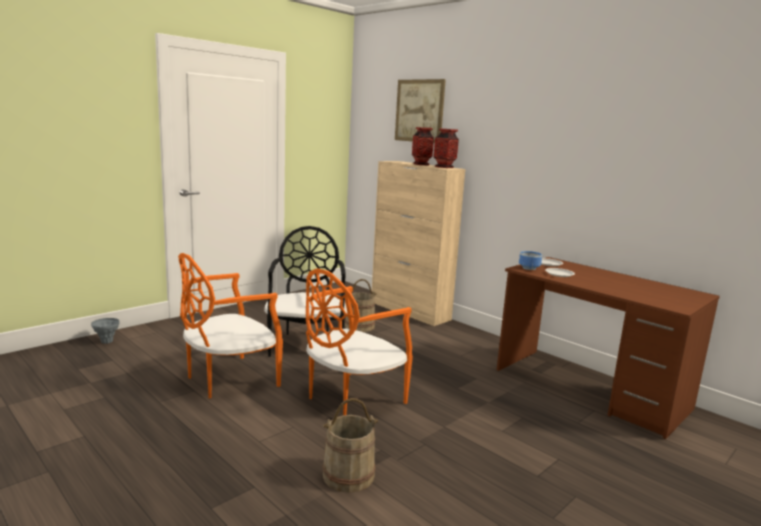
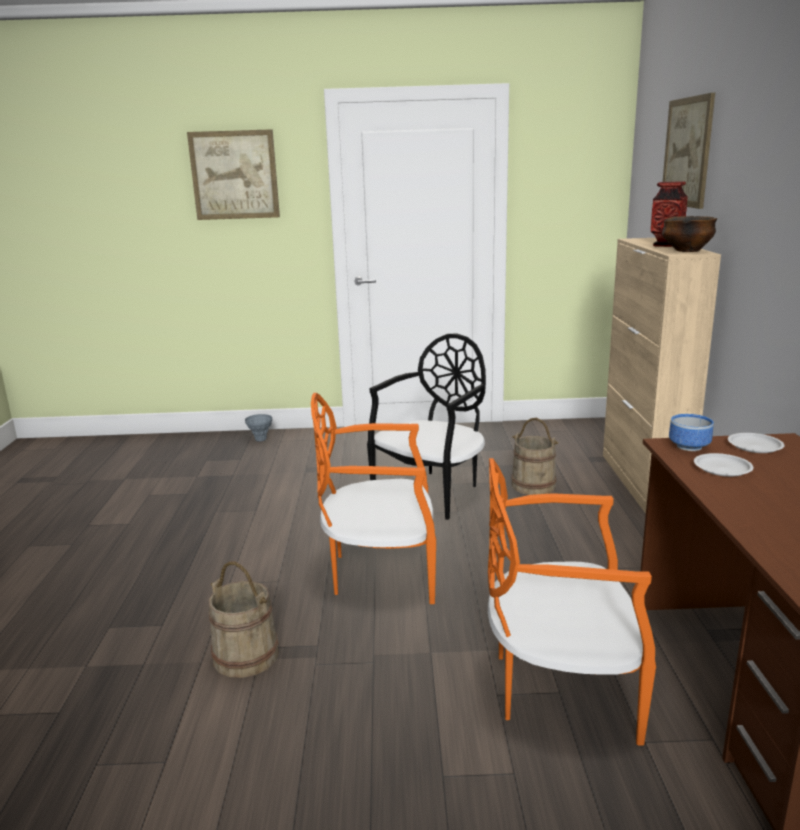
camera: 45 degrees right, 5 degrees up
orange chair [178,253,283,399] -> orange chair moved to [488,458,656,746]
vase [434,129,459,168] -> bowl [662,216,717,252]
none -> picture [187,129,280,220]

